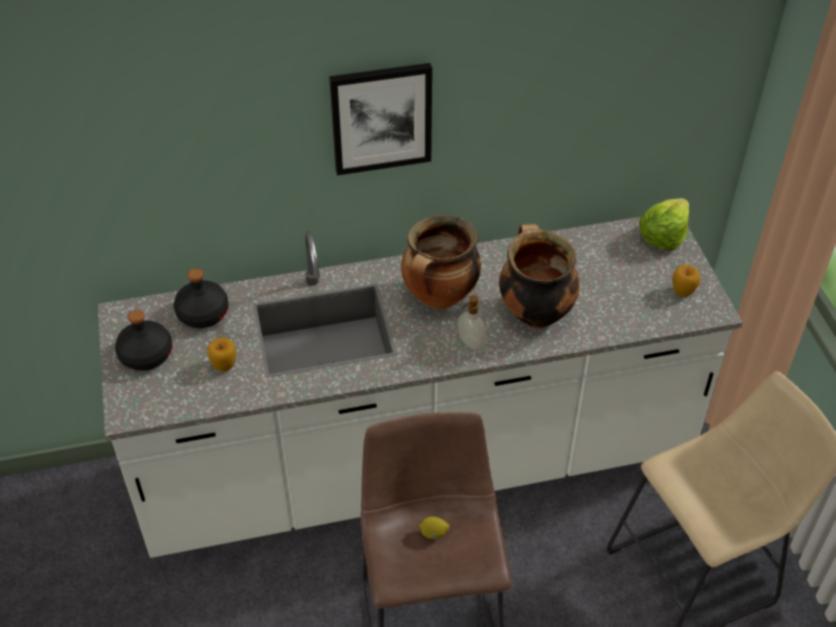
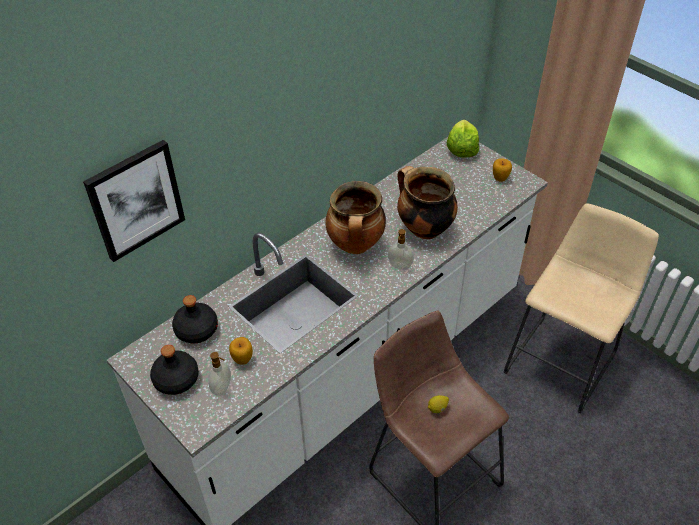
camera: 30 degrees left, 0 degrees up
picture [329,63,432,175] -> picture moved to [83,140,185,262]
none -> soap dispenser [208,352,231,396]

